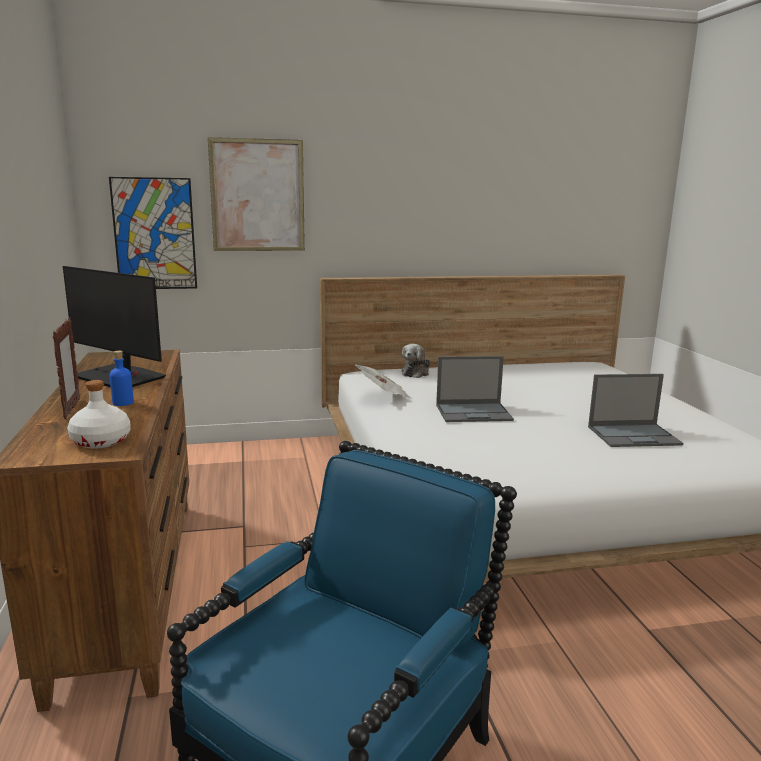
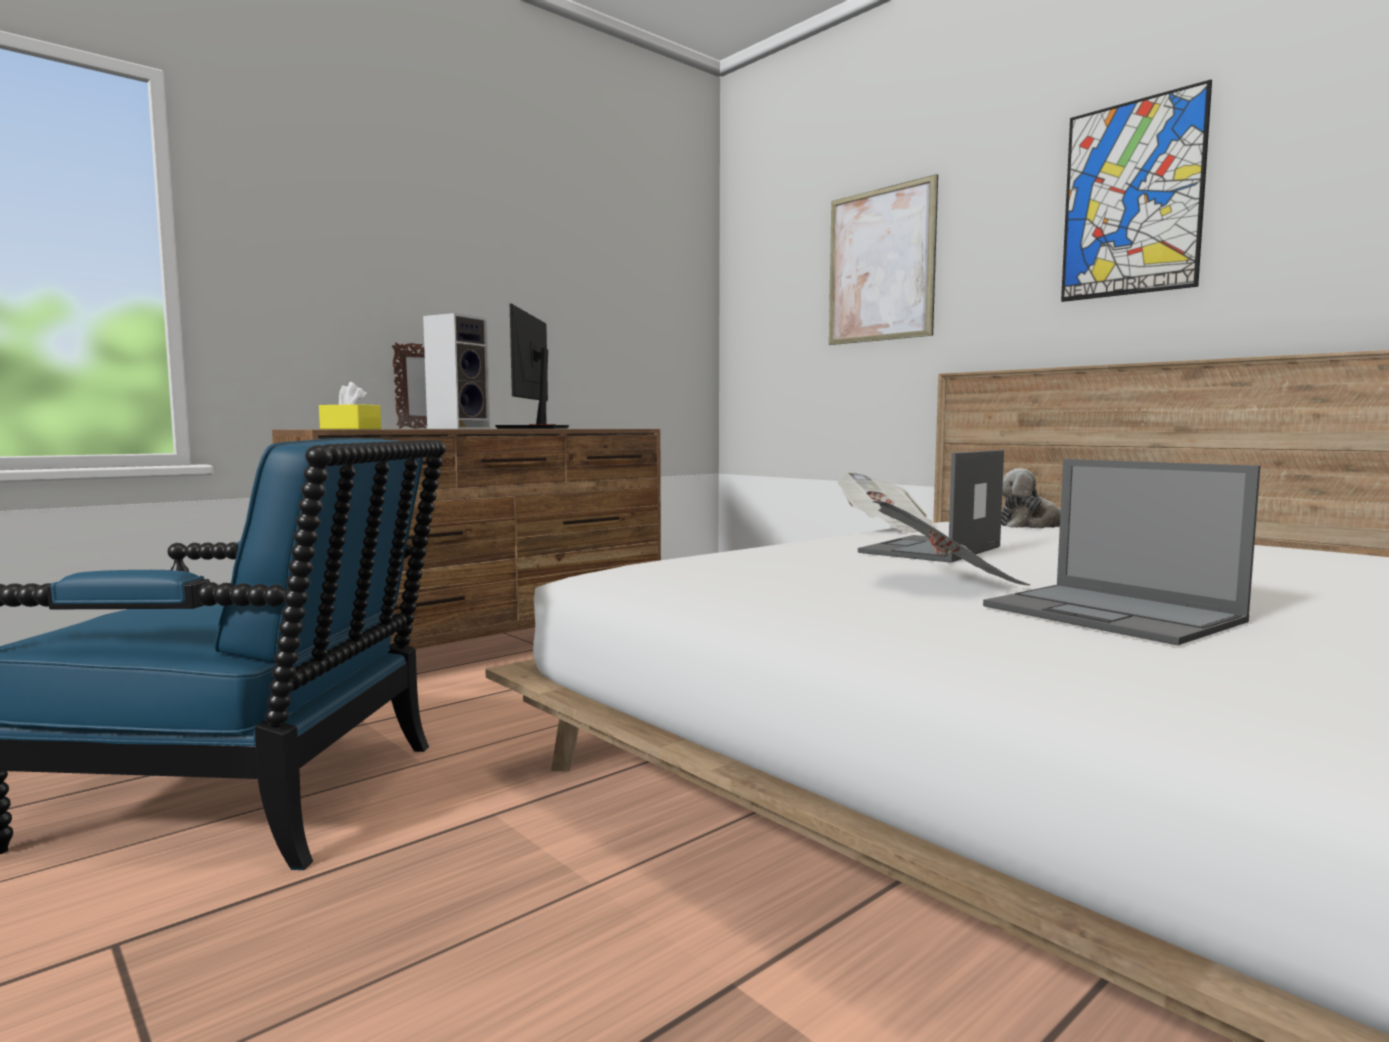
camera: 60 degrees right, 10 degrees down
white bottle [67,380,131,449] -> yellow tissue box [319,382,381,429]
picture [109,177,197,289] -> picture moved to [1061,79,1212,302]
blue bottle [109,351,134,406] -> speaker [423,313,490,429]
laptop [436,356,514,422] -> laptop turned 75 degrees clockwise [858,450,1004,563]
none -> newspaper [873,501,1030,585]

